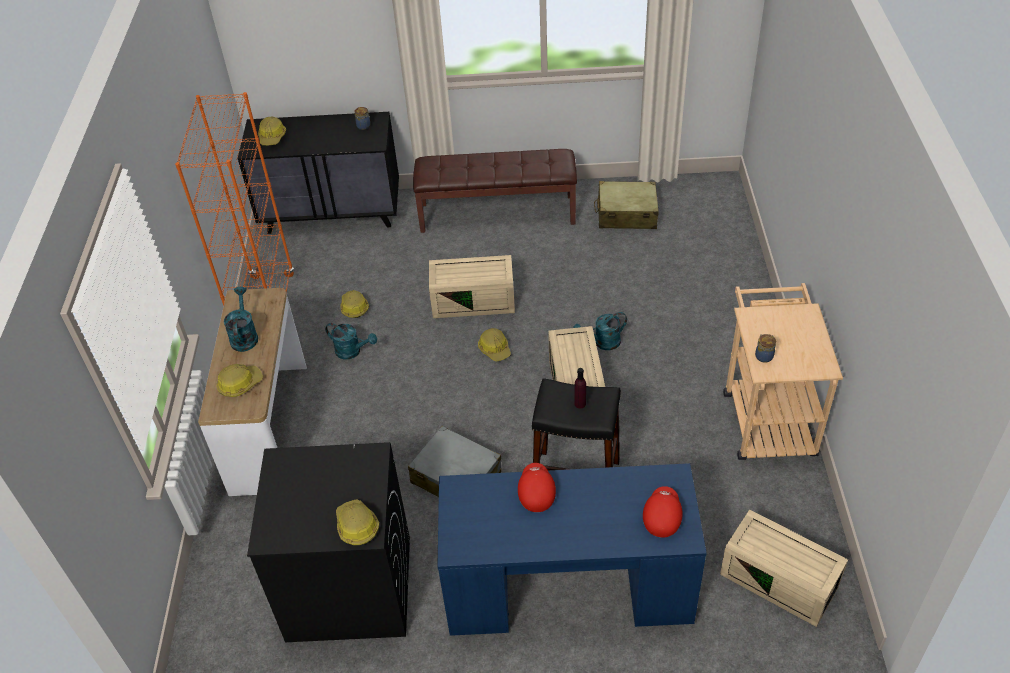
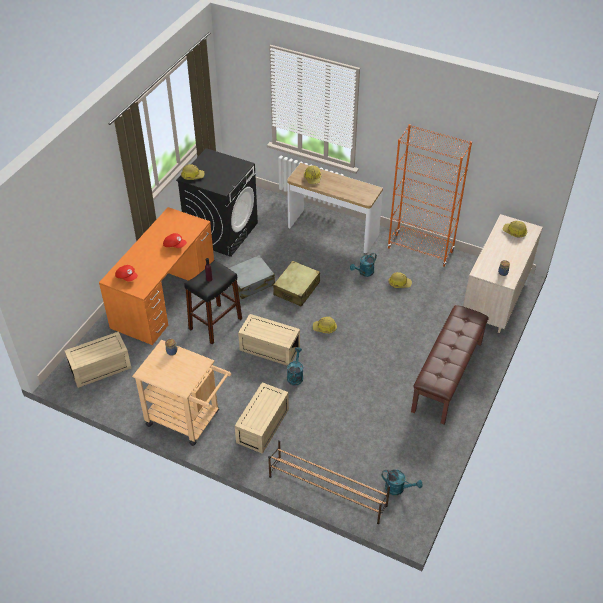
camera: 115 degrees right, 0 degrees up
turquoise watering can [224,287,258,352] -> turquoise watering can moved to [382,469,422,495]
black dresser [238,112,399,234] -> beige dresser [463,214,543,333]
beige storage box [429,255,515,318] -> beige storage box moved to [235,382,289,454]
blue desk [437,463,707,636] -> orange desk [99,207,214,345]
beige suitcase [594,181,659,229] -> beige suitcase moved to [273,261,320,307]
none -> brown shoe rack [268,440,390,524]

